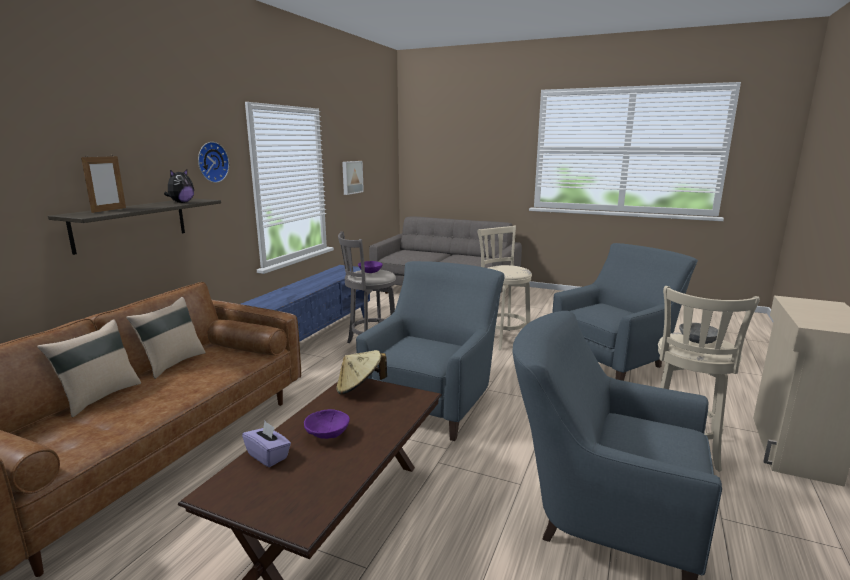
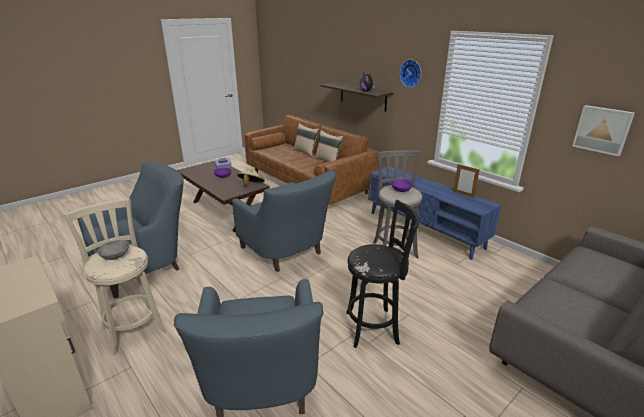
camera: 115 degrees right, 10 degrees up
picture frame [81,155,126,213] -> picture frame moved to [453,164,480,198]
beige stool [478,225,532,350] -> black stool [346,200,420,348]

